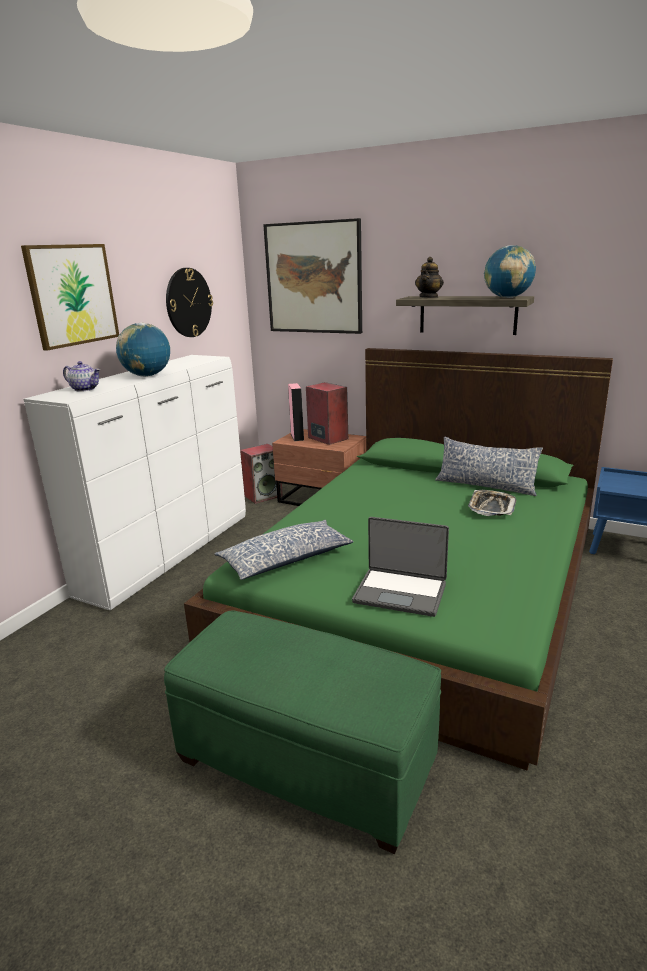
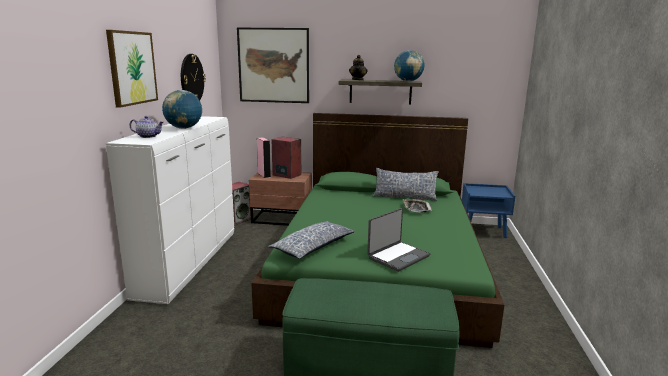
camera: 20 degrees left, 5 degrees down
laptop [352,517,449,617] -> laptop turned 45 degrees counterclockwise [367,208,431,272]

